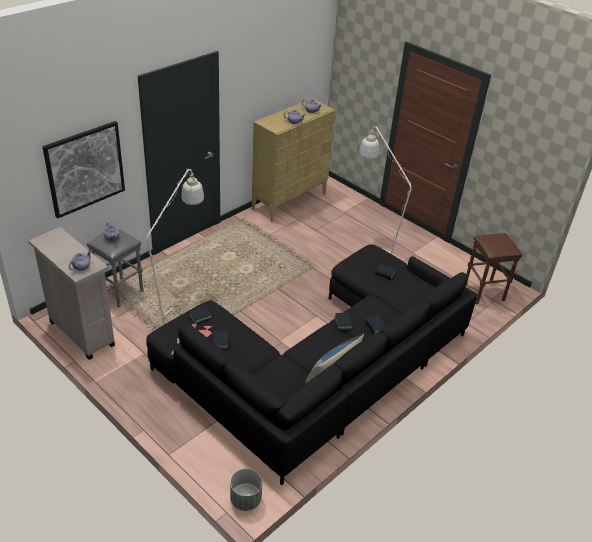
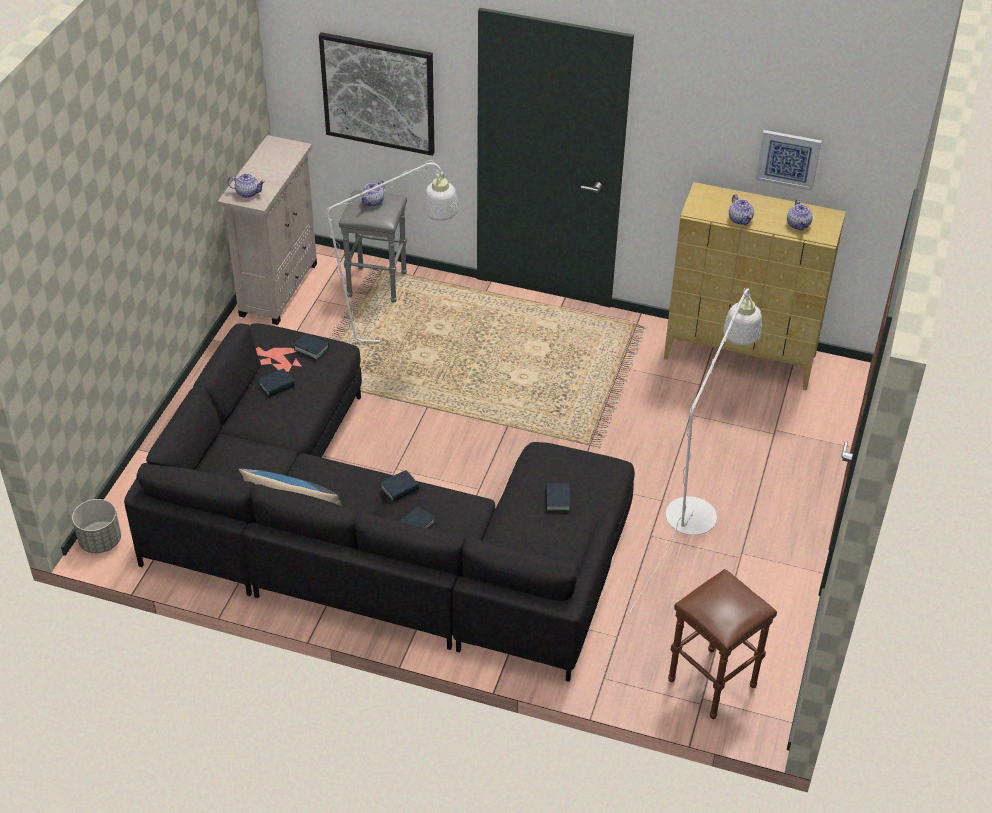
camera: 65 degrees right, 5 degrees up
none -> picture [756,130,822,191]

